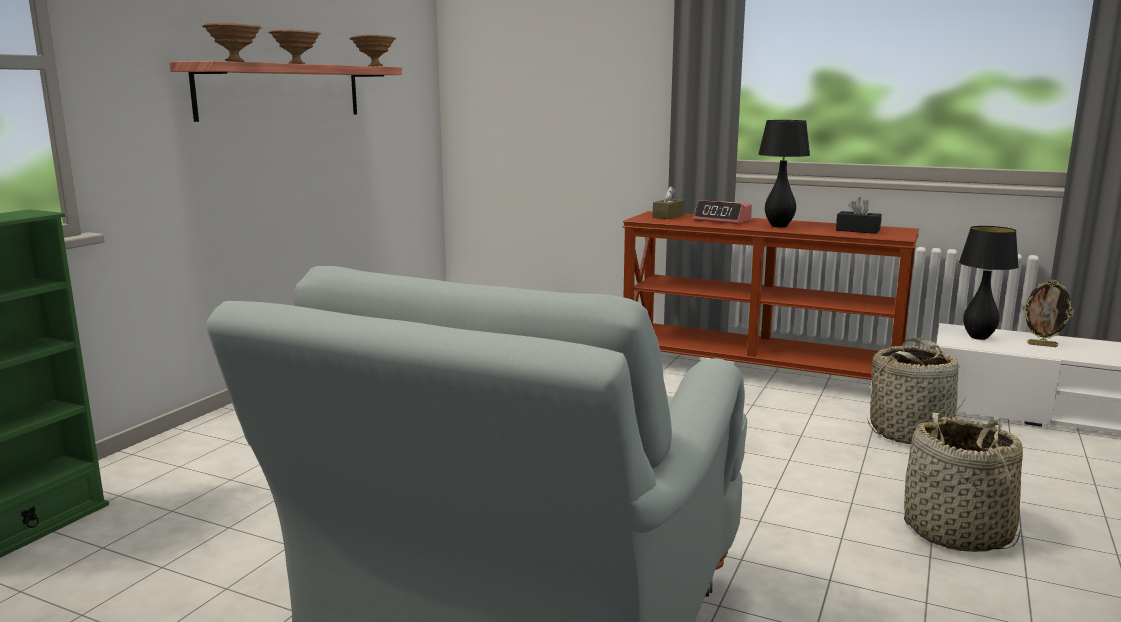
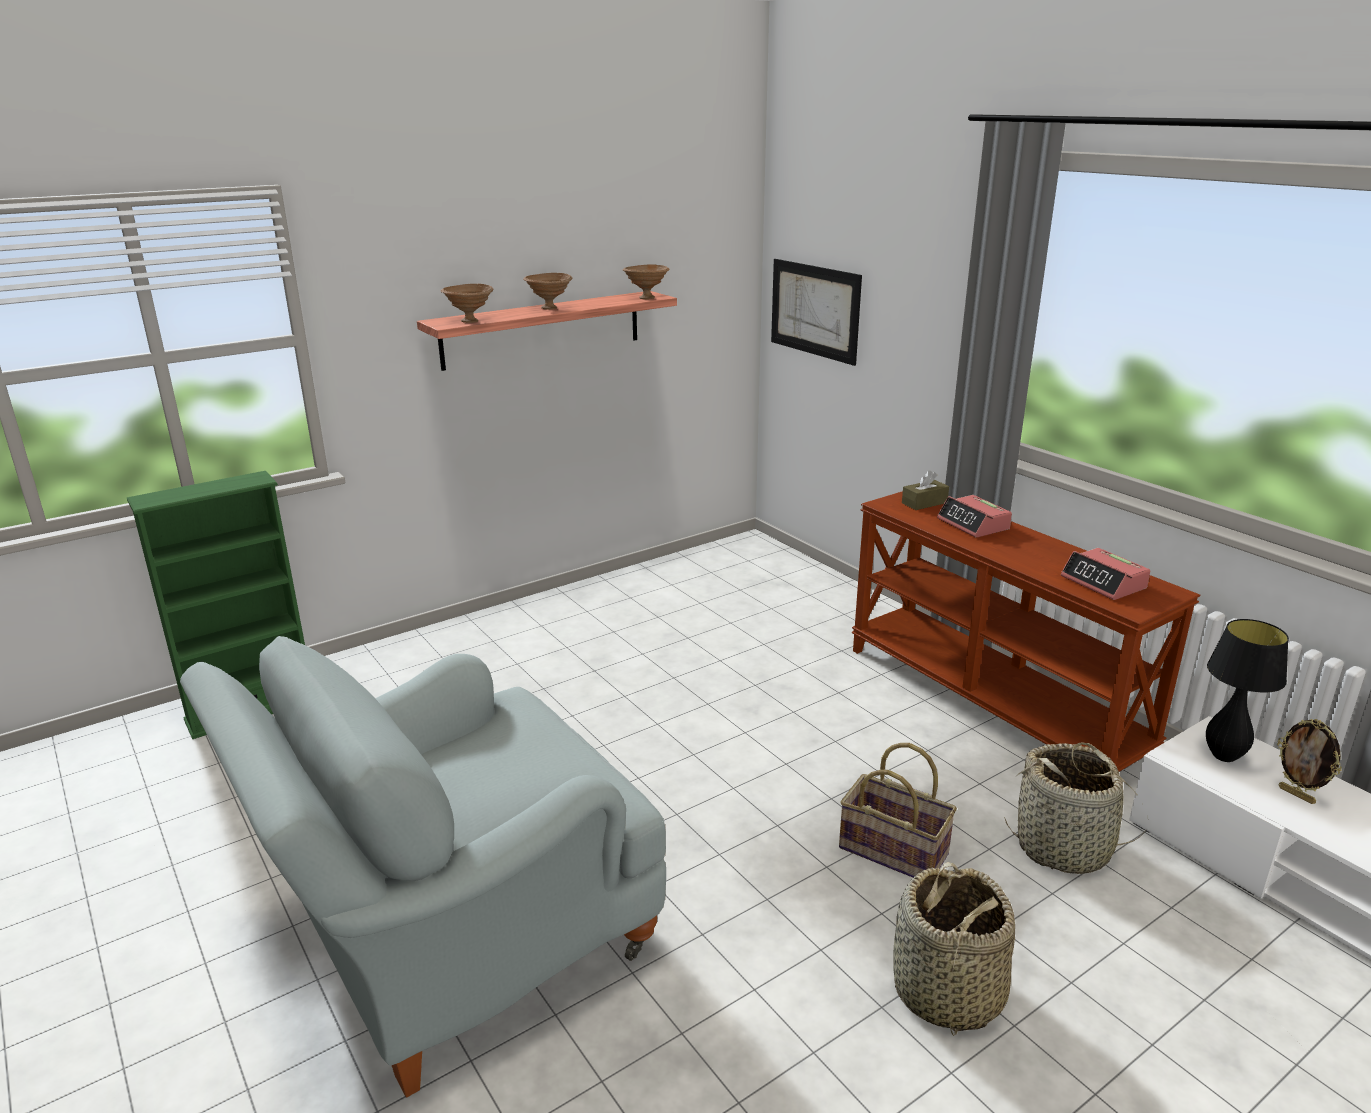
camera: 30 degrees right, 10 degrees up
black table lamp [758,120,810,227] -> none
black tissue box [836,197,882,234] -> alarm clock [1061,548,1150,600]
none -> picture [771,259,862,366]
none -> basket [839,743,957,878]

